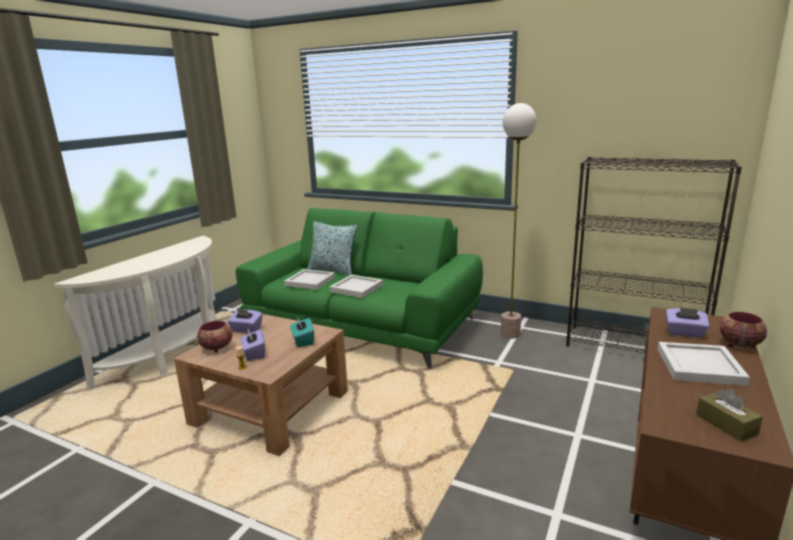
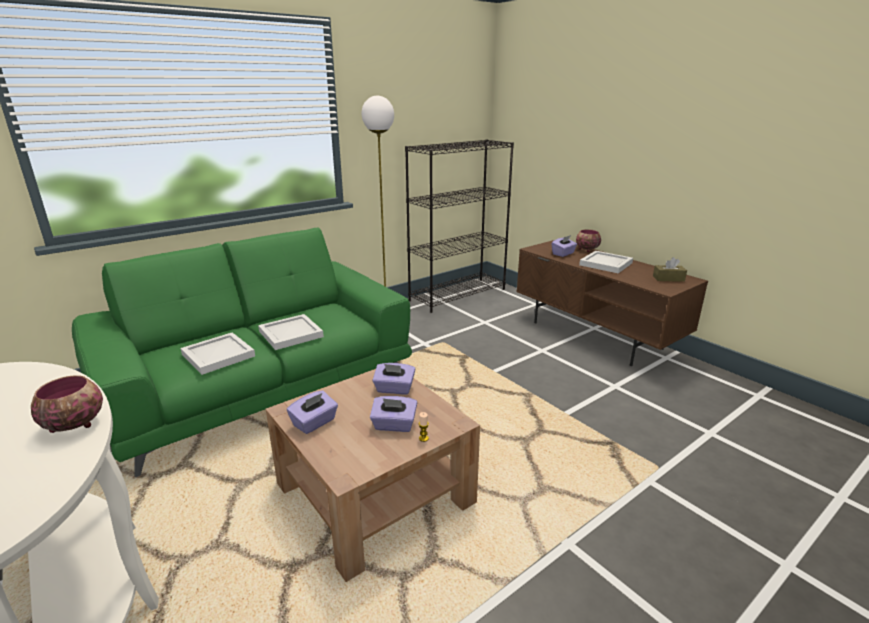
camera: 65 degrees left, 5 degrees up
bowl [197,320,232,353] -> bowl moved to [31,375,103,433]
turquoise tissue box [291,316,314,347] -> purple tissue box [372,363,415,395]
pillow [308,222,357,276] -> none

